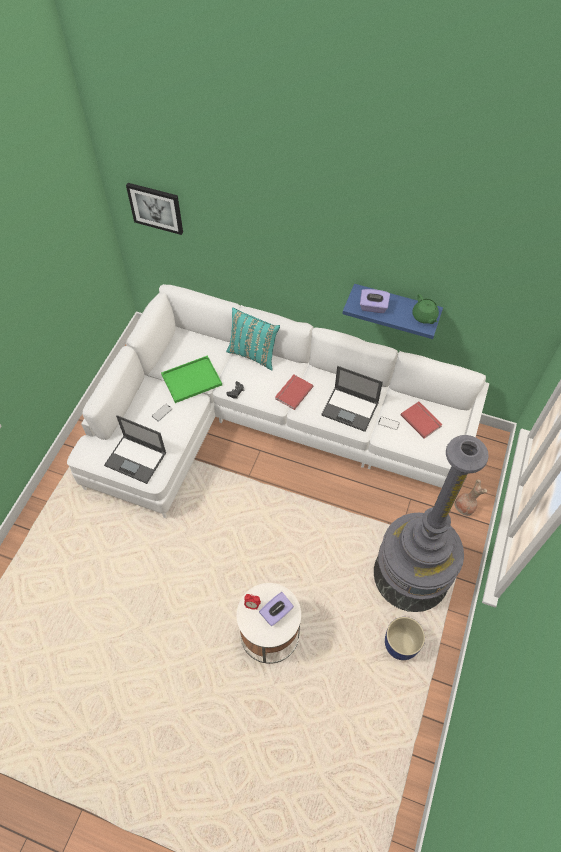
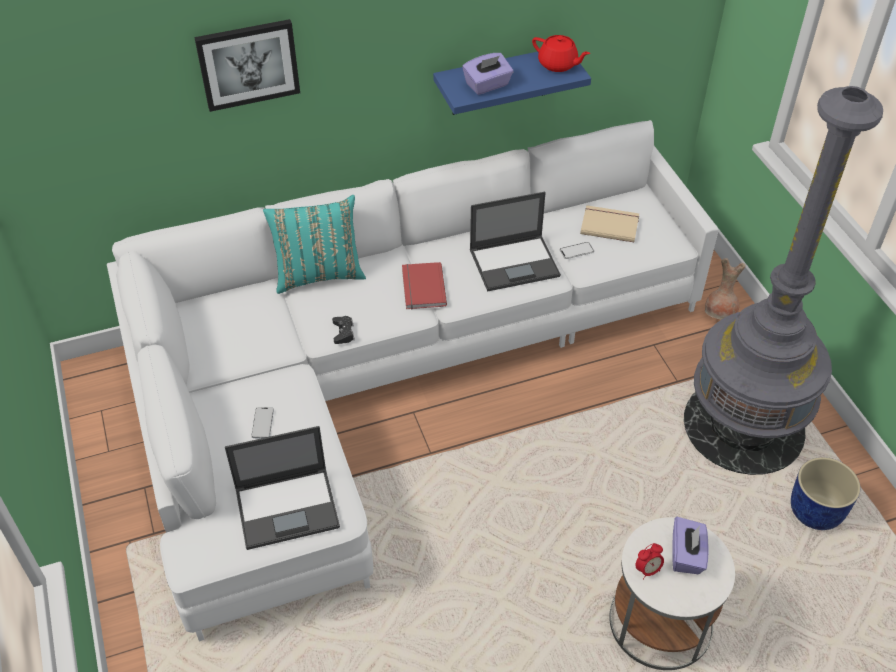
camera: 40 degrees left, 10 degrees down
picture [126,183,183,235] -> picture moved to [194,19,300,112]
green tray [161,355,222,403] -> none
red book [400,402,443,439] -> beige book [580,205,639,242]
green teapot [412,294,439,324] -> red teapot [532,35,590,72]

